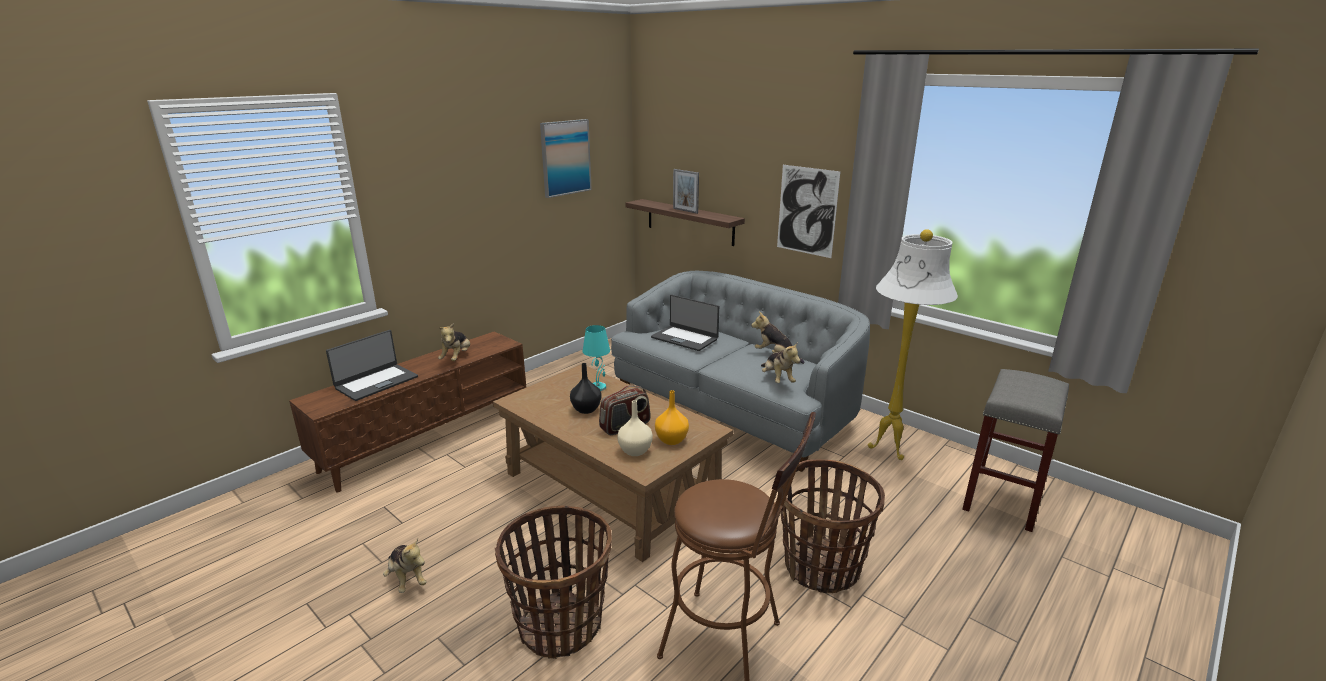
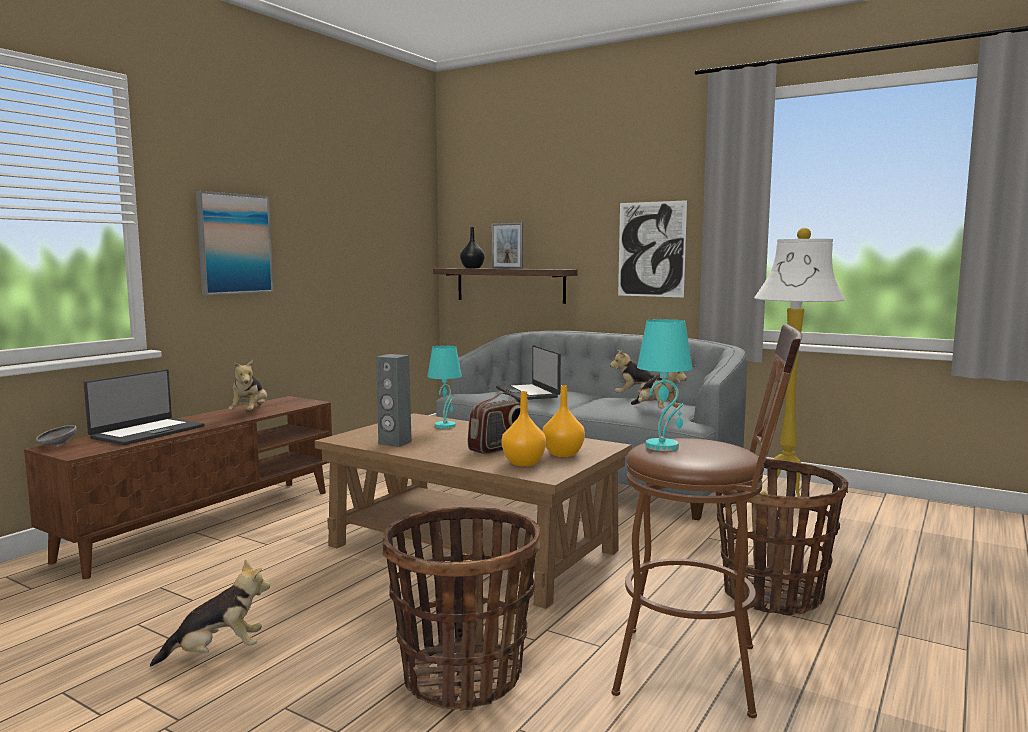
camera: 10 degrees left, 15 degrees down
plush toy [383,538,427,593] -> plush toy turned 60 degrees counterclockwise [150,560,270,666]
picture [540,119,592,198] -> picture moved to [196,191,273,295]
black vase [570,363,601,414] -> black vase moved to [460,227,485,268]
beige vase [617,400,653,456] -> orange vase [501,391,546,466]
laptop [651,294,719,351] -> laptop turned 45 degrees clockwise [496,345,561,400]
grey stool [962,369,1069,532] -> none
none -> grey bowl [36,425,77,447]
none -> grey speaker [376,354,412,447]
none -> turquoise table lamp [637,319,692,451]

